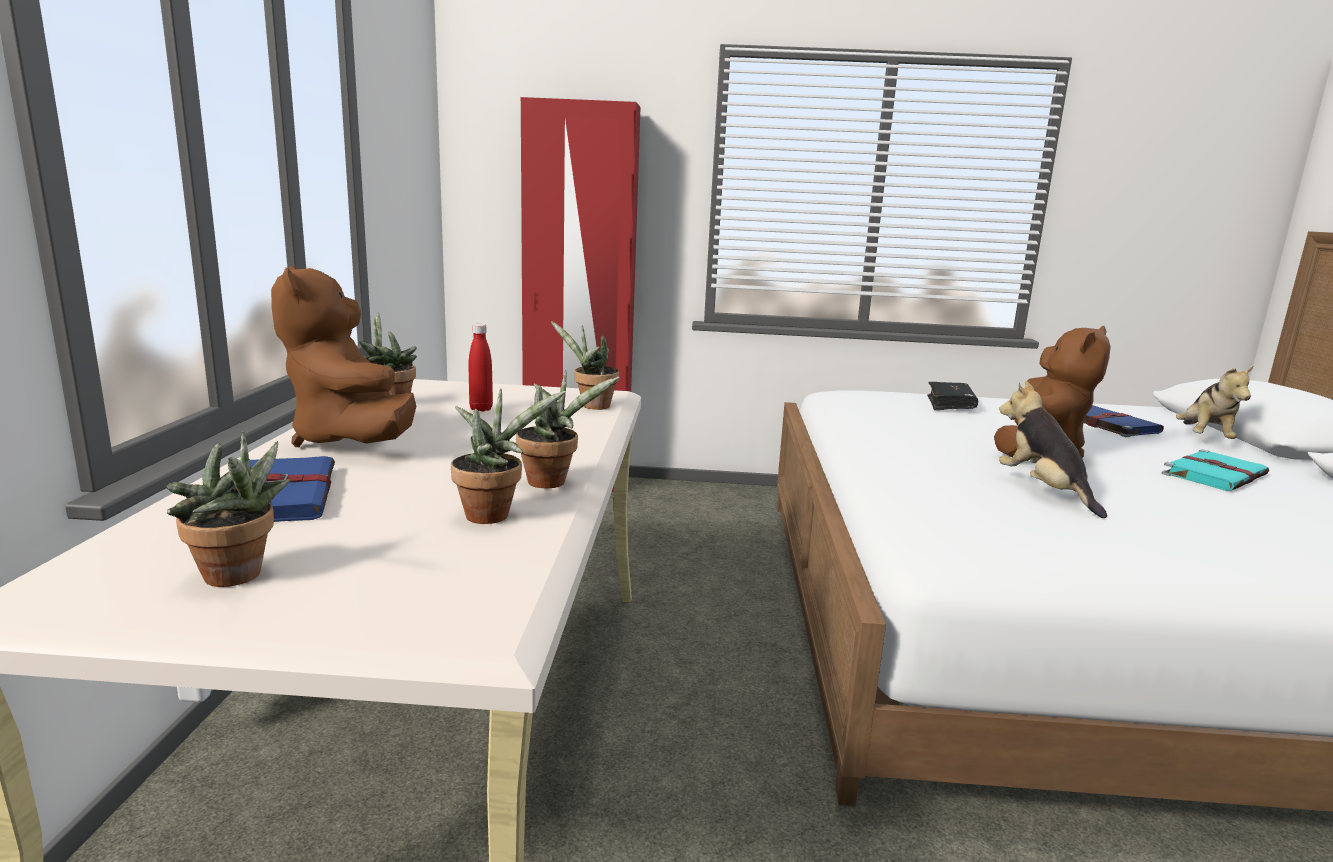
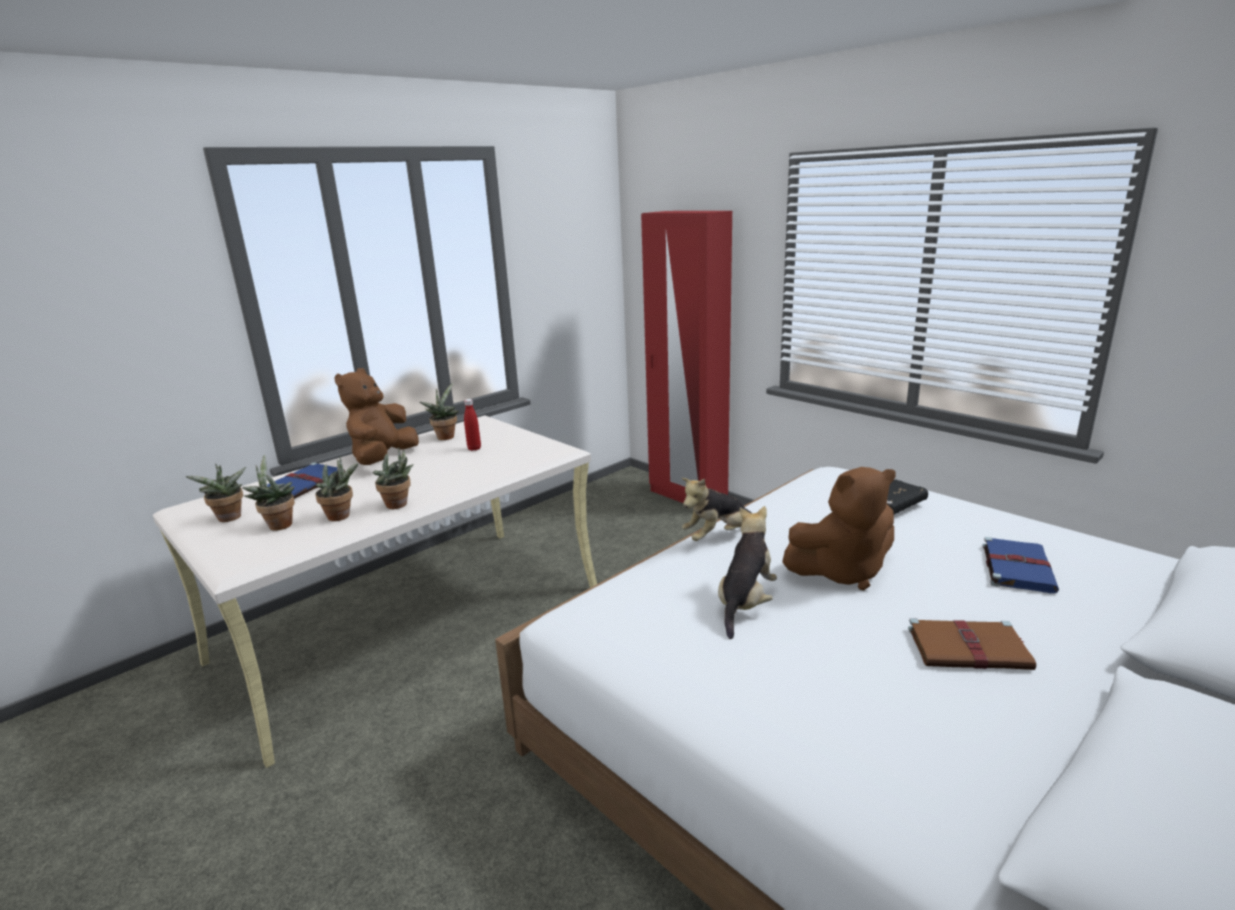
camera: 45 degrees right, 5 degrees up
potted plant [551,321,619,410] -> potted plant moved to [242,454,295,531]
turquoise book [1162,449,1269,491] -> brown book [908,618,1036,670]
plush toy [1176,365,1254,439] -> plush toy moved to [682,478,751,541]

